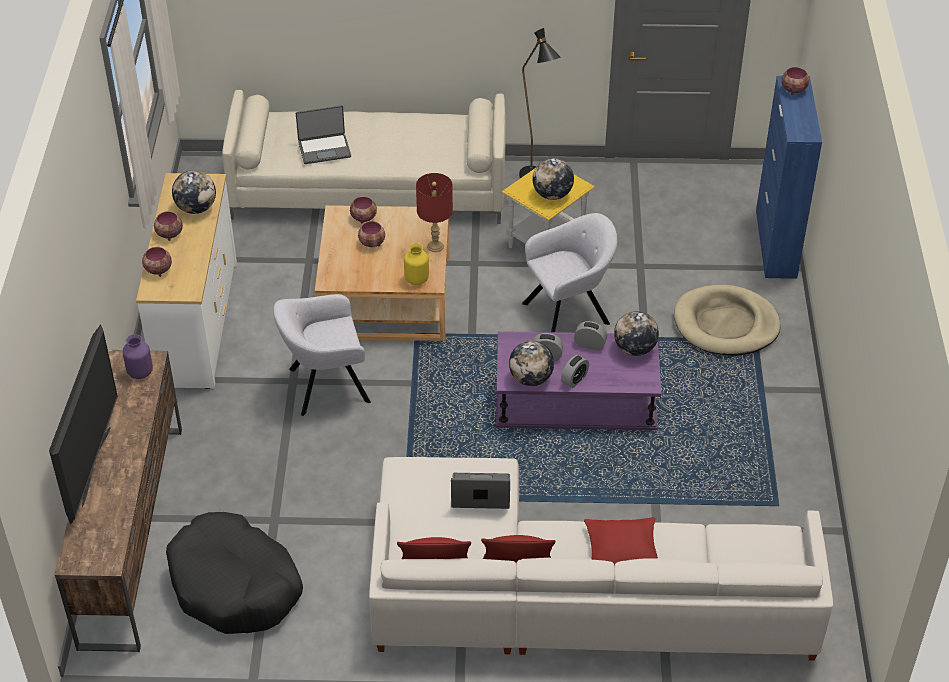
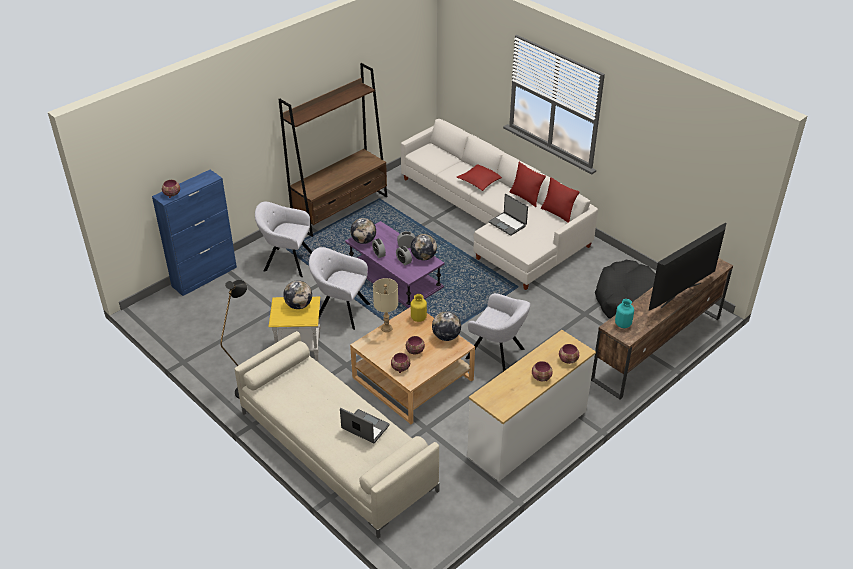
camera: 135 degrees left, 5 degrees down
purple vase [123,334,153,379] -> turquoise vase [615,299,634,328]
globe [172,170,216,214] -> globe moved to [432,311,461,341]
red table lamp [416,173,453,252] -> beige table lamp [373,278,398,332]
beige dog bed [674,285,780,355] -> grey armchair [255,202,313,277]
none -> brown bookcase [279,63,387,237]

